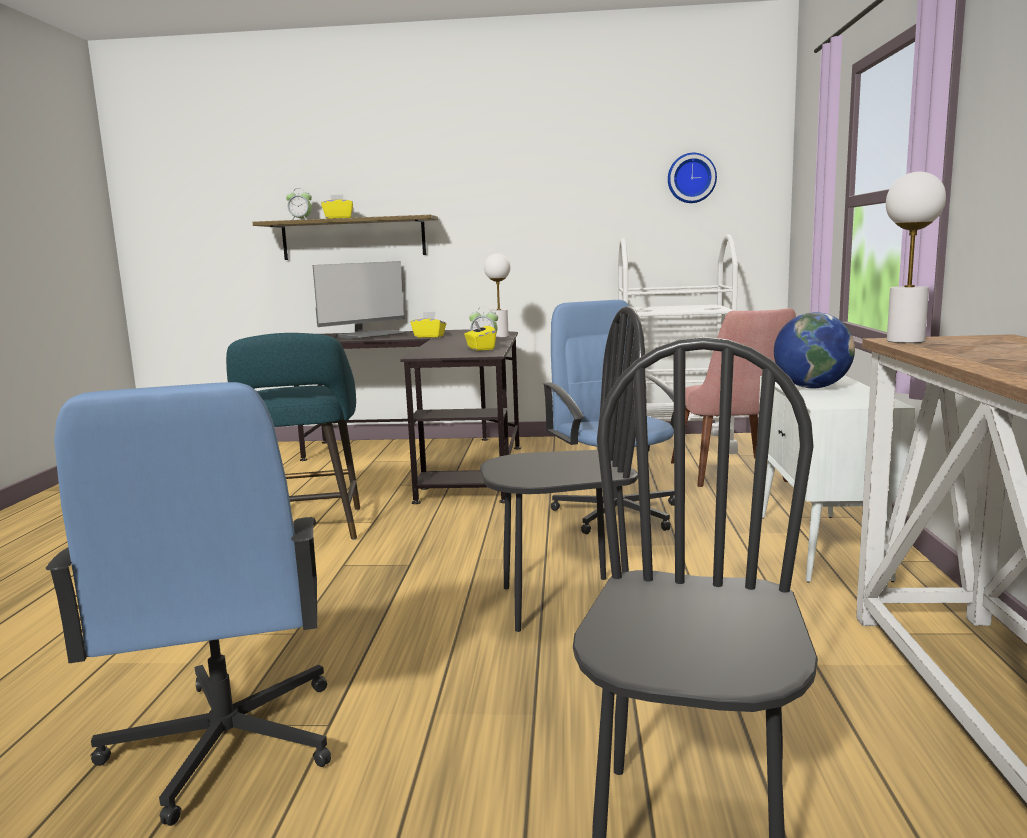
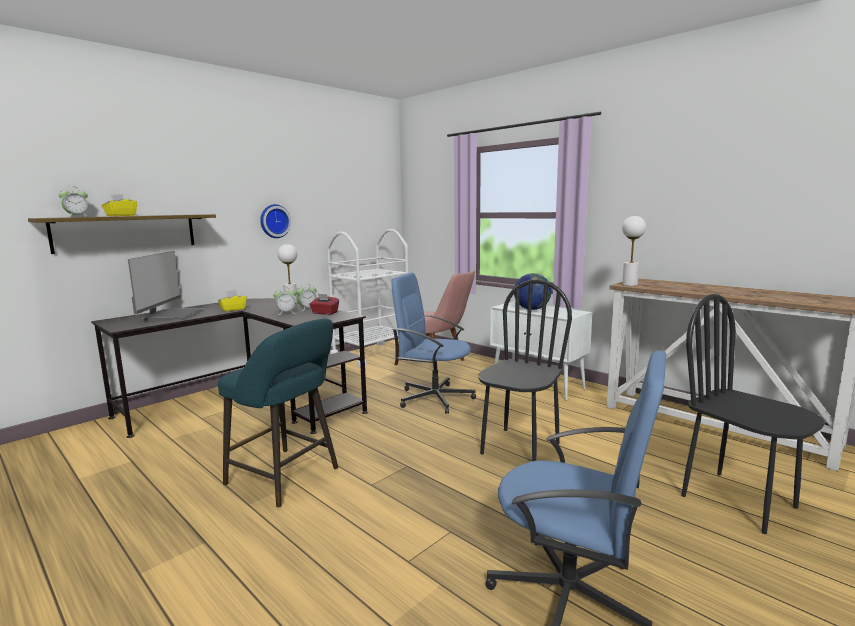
camera: 50 degrees left, 0 degrees up
yellow tissue box [464,320,496,351] -> red tissue box [309,294,339,315]
wall clock [668,153,717,203] -> wall clock moved to [260,204,291,238]
none -> alarm clock [273,286,296,315]

